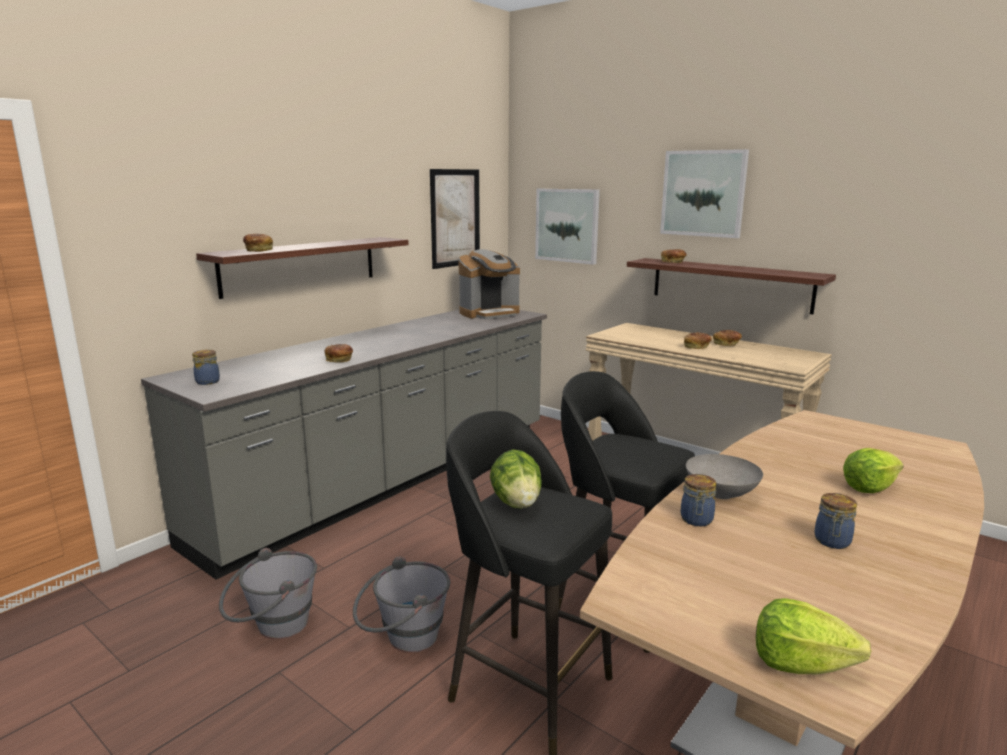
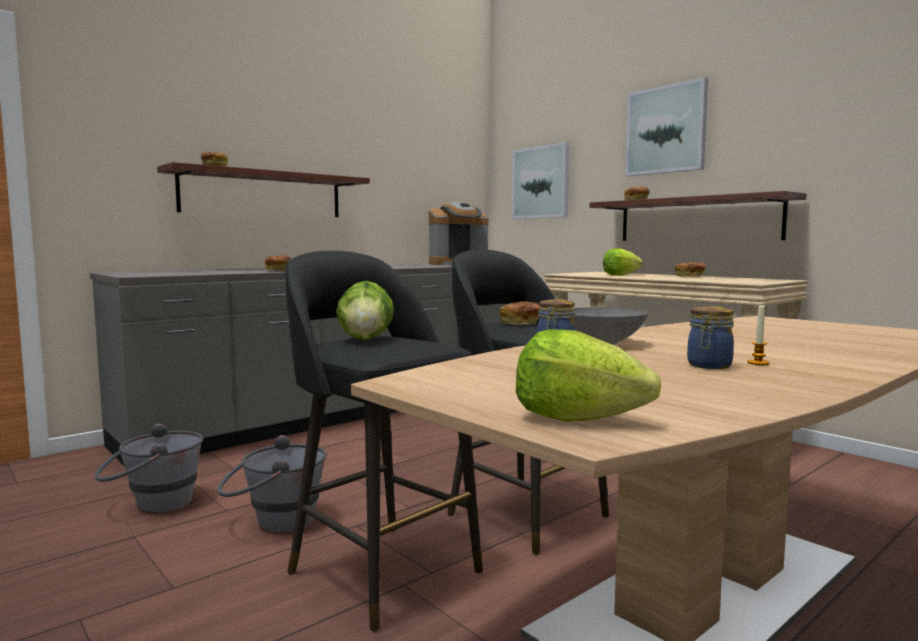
camera: 10 degrees right, 10 degrees down
jar [192,350,220,385] -> none
picture [430,169,480,269] -> none
bread [684,332,712,349] -> bread moved to [499,301,540,324]
lettuce [843,448,904,493] -> lettuce moved to [603,248,643,276]
none -> candle [747,305,770,365]

